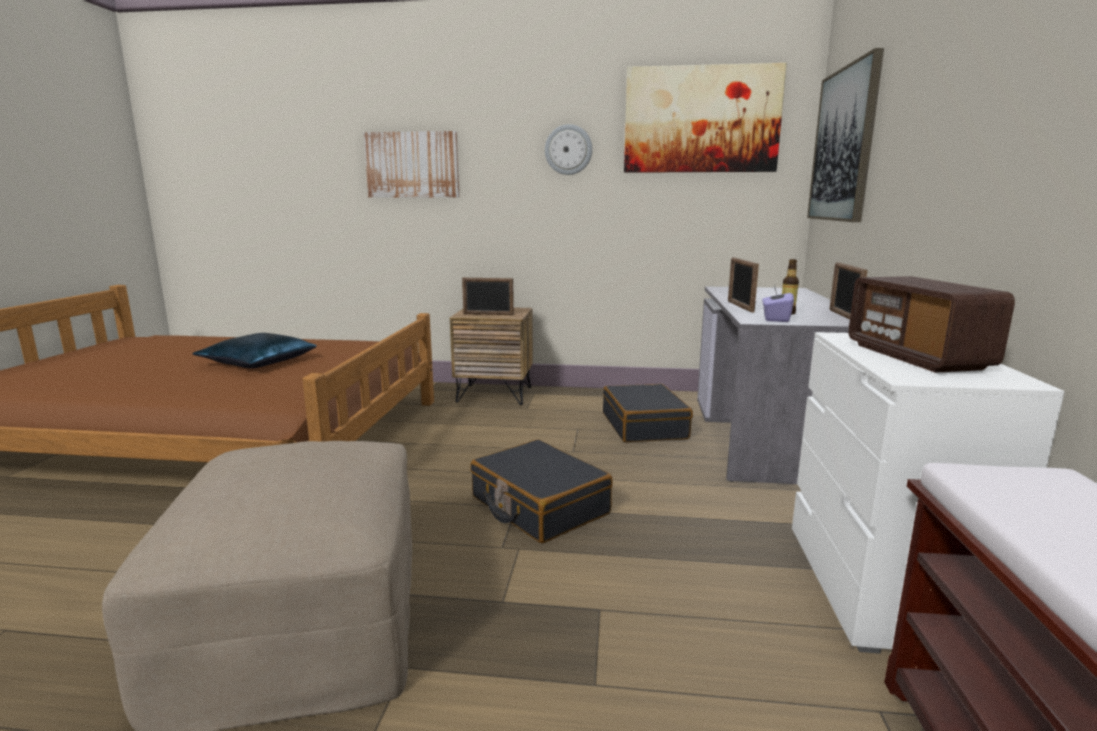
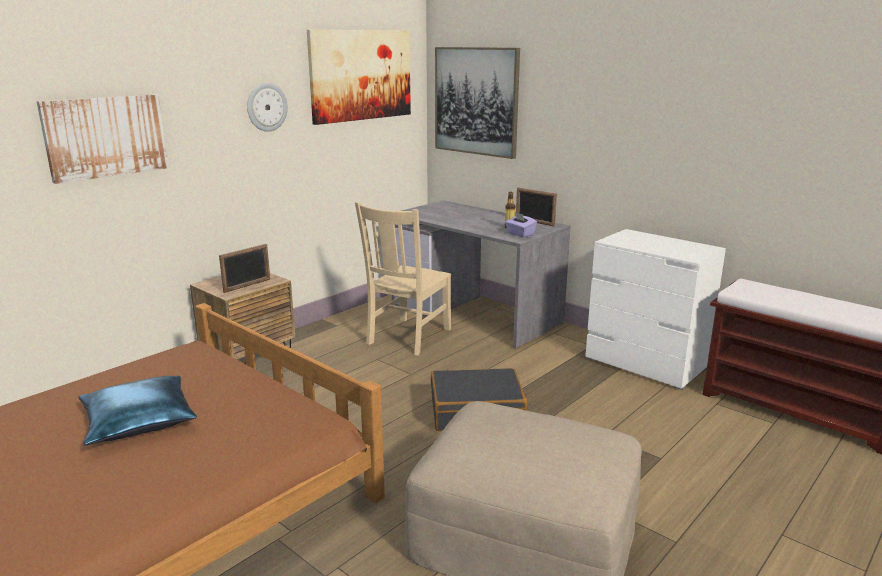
camera: 55 degrees left, 5 degrees up
black suitcase [603,384,693,442] -> beige chair [355,202,451,355]
picture frame [728,258,759,313] -> none
radio [848,276,1015,373] -> none

